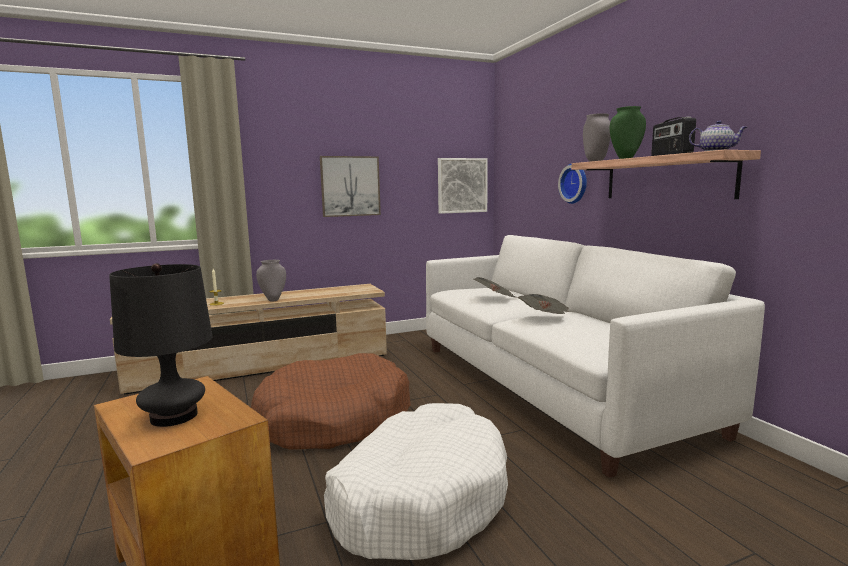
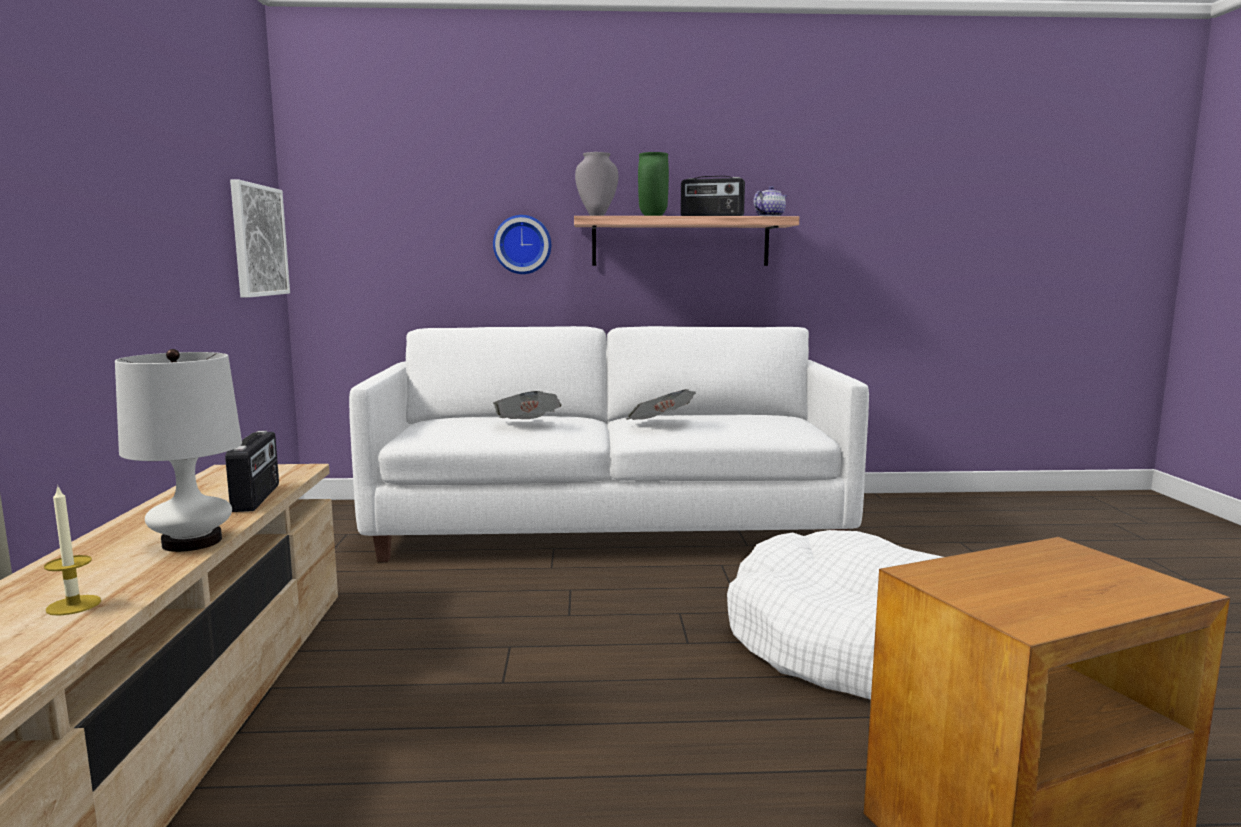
camera: 70 degrees left, 0 degrees up
black table lamp [109,263,212,427] -> none
brown dog bed [251,353,411,450] -> none
grey vase [256,260,286,302] -> white table lamp [115,349,242,552]
picture [320,156,381,217] -> none
none -> radio [225,431,279,512]

